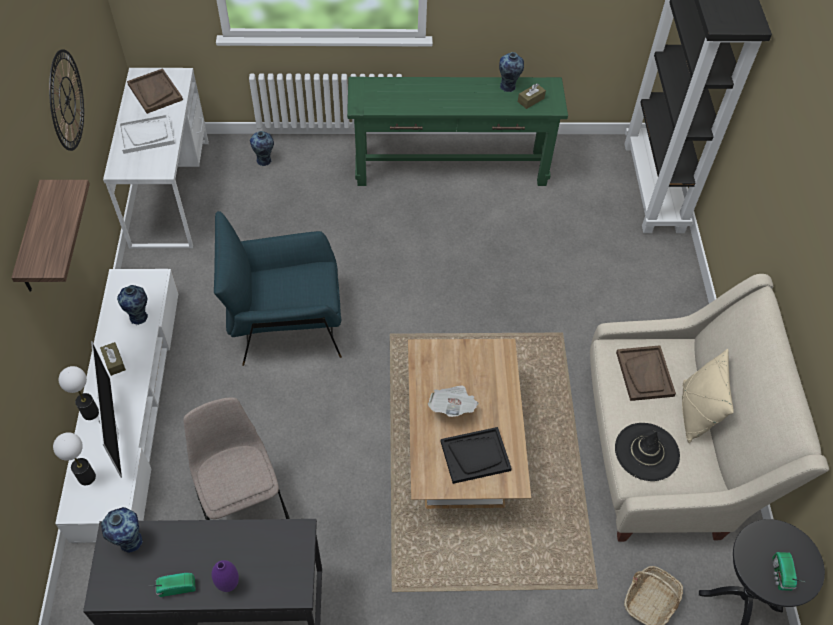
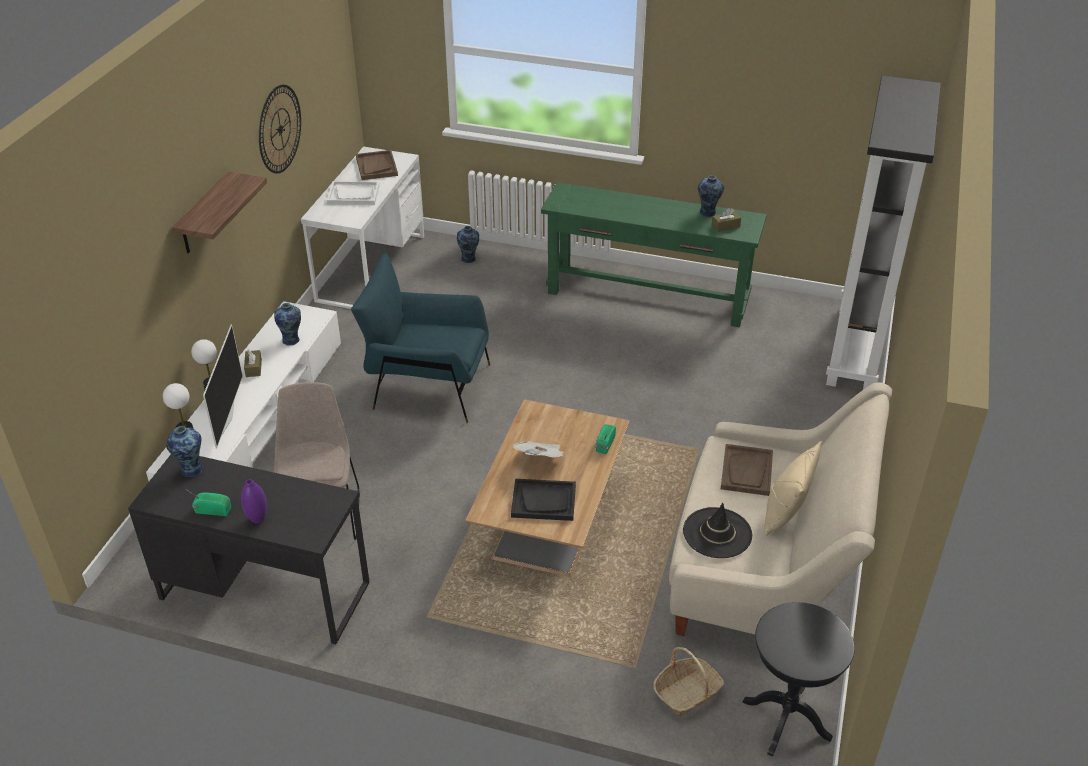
camera: 20 degrees right, 15 degrees down
radio [772,552,804,591] -> radio moved to [595,424,616,454]

